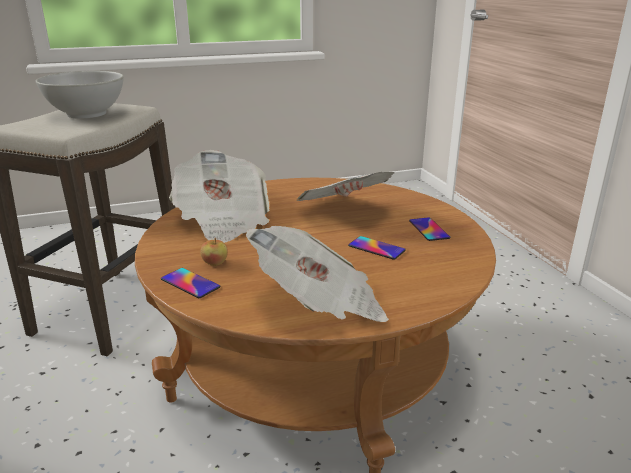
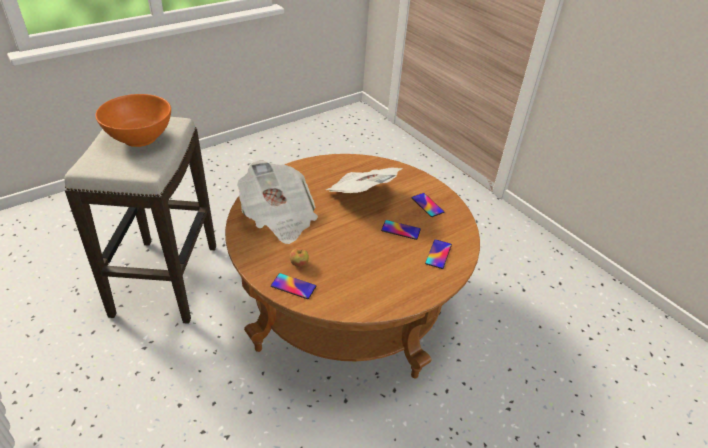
camera: 20 degrees left, 15 degrees up
white bowl [36,71,124,119] -> orange bowl [95,94,171,147]
newspaper [246,226,389,322] -> none
none -> phone [425,239,452,269]

